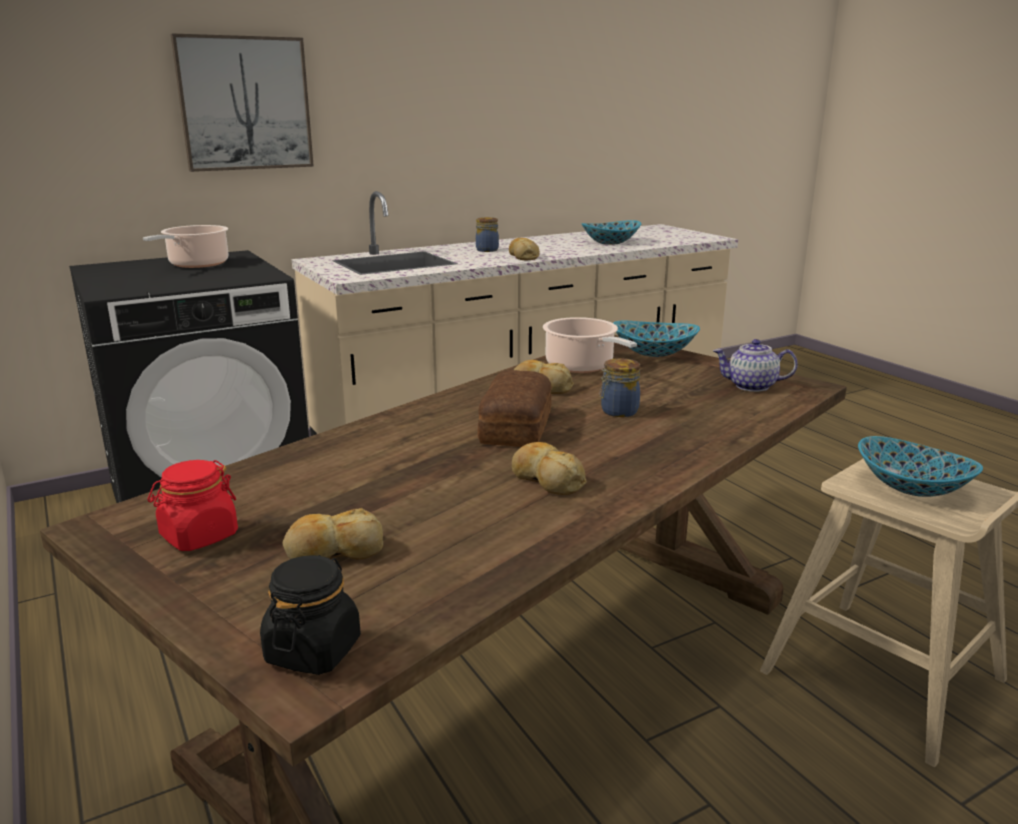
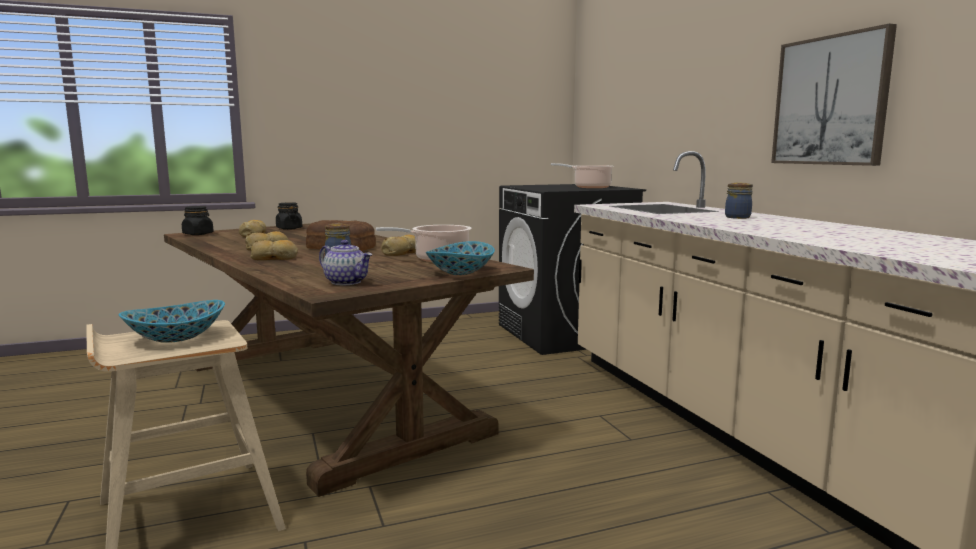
camera: 100 degrees right, 10 degrees down
red jar [148,460,238,551] -> black jar [276,202,302,230]
picture [171,33,314,172] -> picture moved to [771,24,897,166]
bread [509,238,540,260] -> bread moved to [250,240,298,260]
bowl [581,220,641,245] -> none
teapot [713,339,798,392] -> teapot turned 105 degrees clockwise [319,240,372,285]

